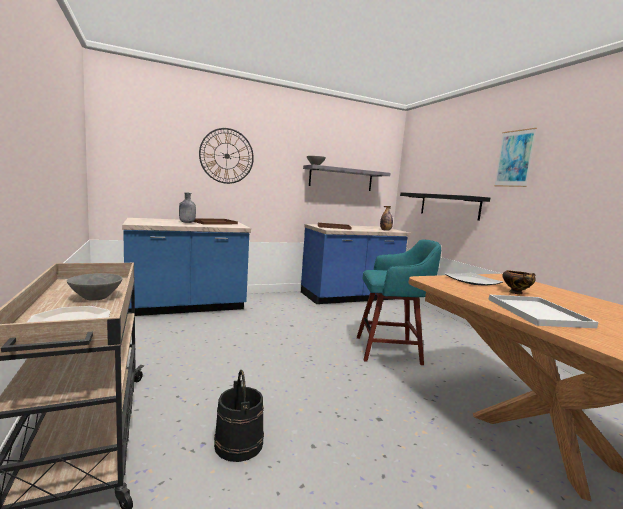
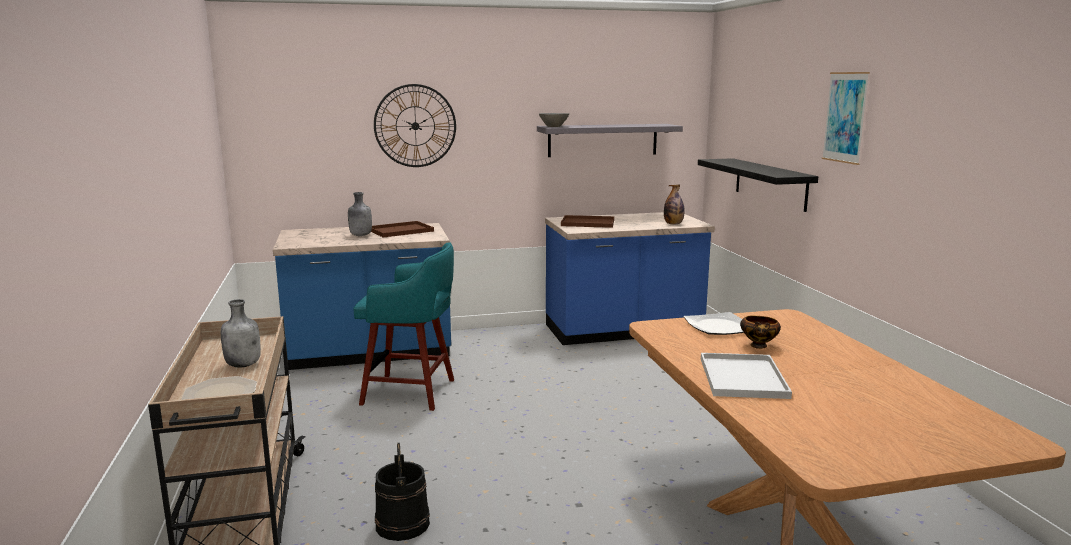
camera: 10 degrees right, 5 degrees up
grey bowl [67,273,123,301] -> grey bottle [221,299,261,368]
turquoise stool [357,240,441,365] -> turquoise stool moved to [354,242,454,411]

